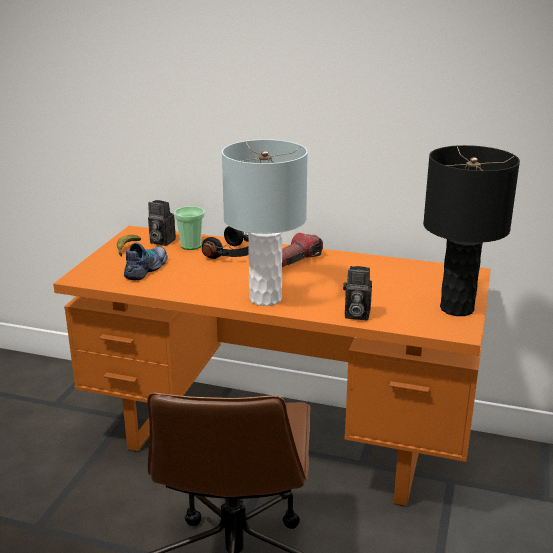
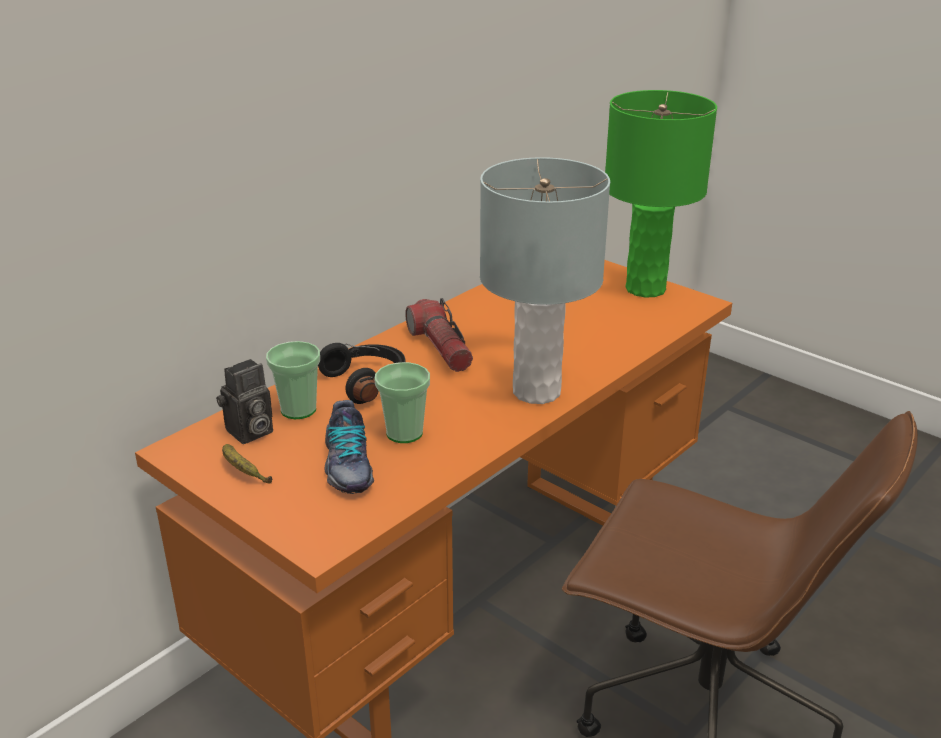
camera: 65 degrees left, 5 degrees up
shoe [124,243,167,280] -> shoe turned 150 degrees counterclockwise [324,400,374,494]
camera [343,266,372,320] -> none
black table lamp [423,145,520,316] -> green table lamp [605,90,717,298]
none -> cup [374,362,430,443]

